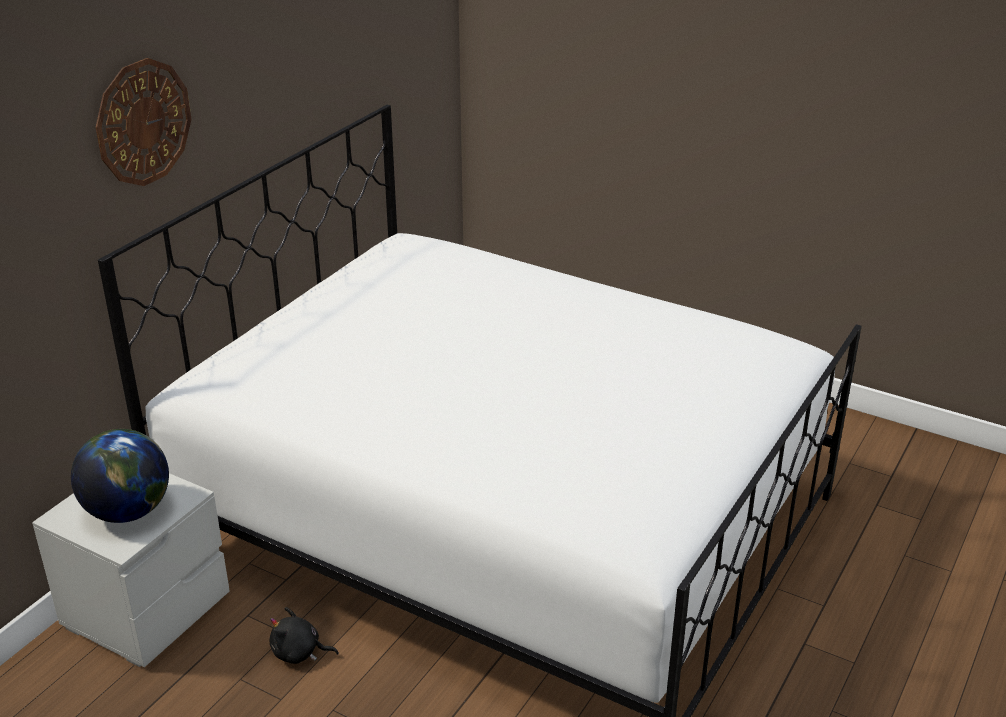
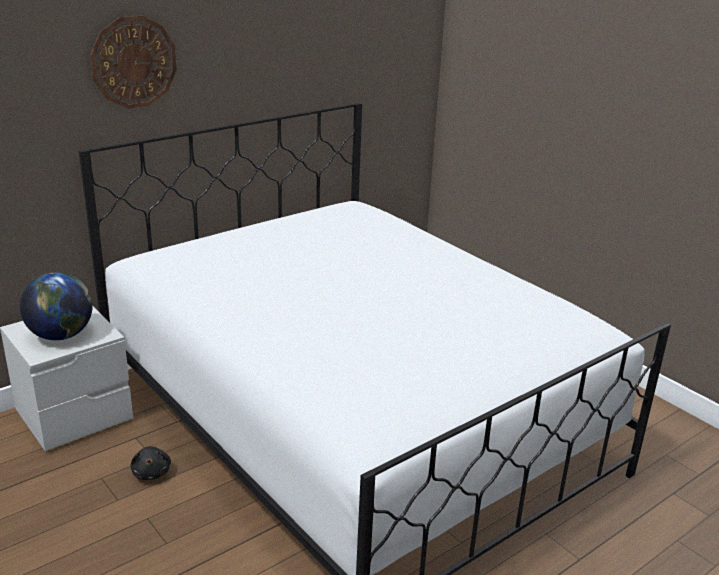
camera: 20 degrees right, 5 degrees down
black plush toy [270,607,339,664] -> black plush toy turned 135 degrees counterclockwise [130,446,171,480]

